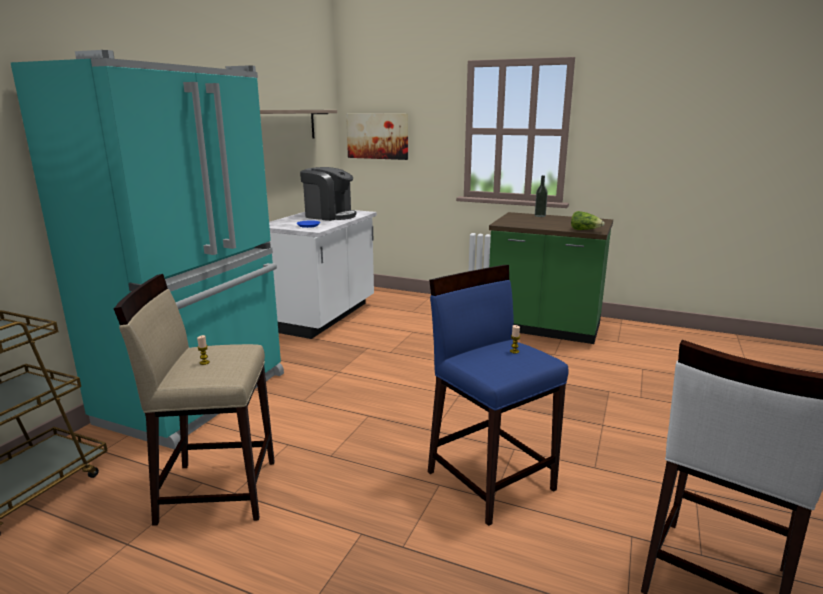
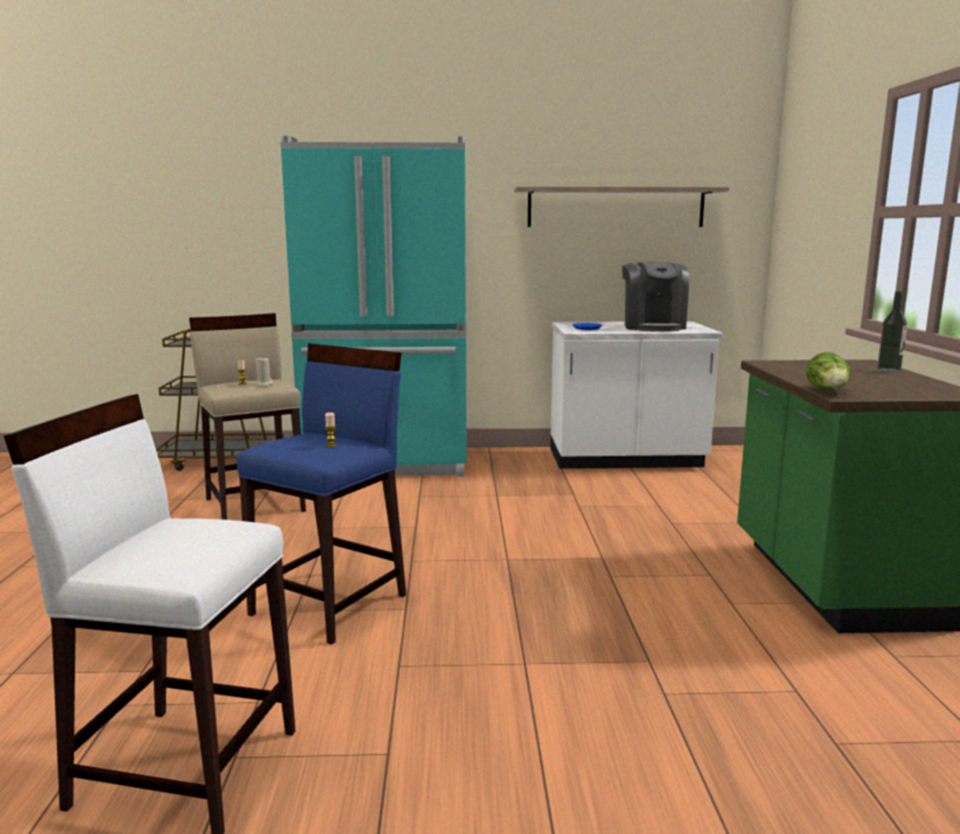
camera: 65 degrees right, 5 degrees down
picture [346,114,408,160] -> none
none -> beige candle [255,356,273,386]

